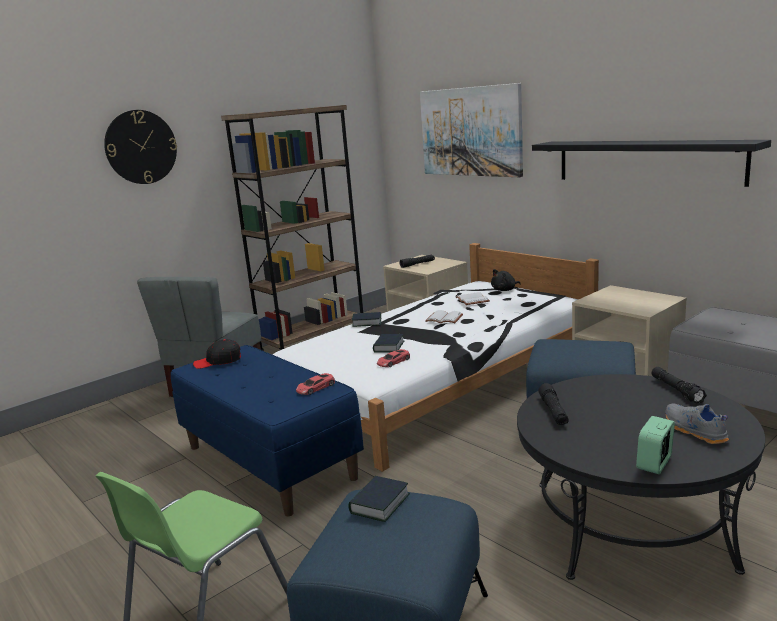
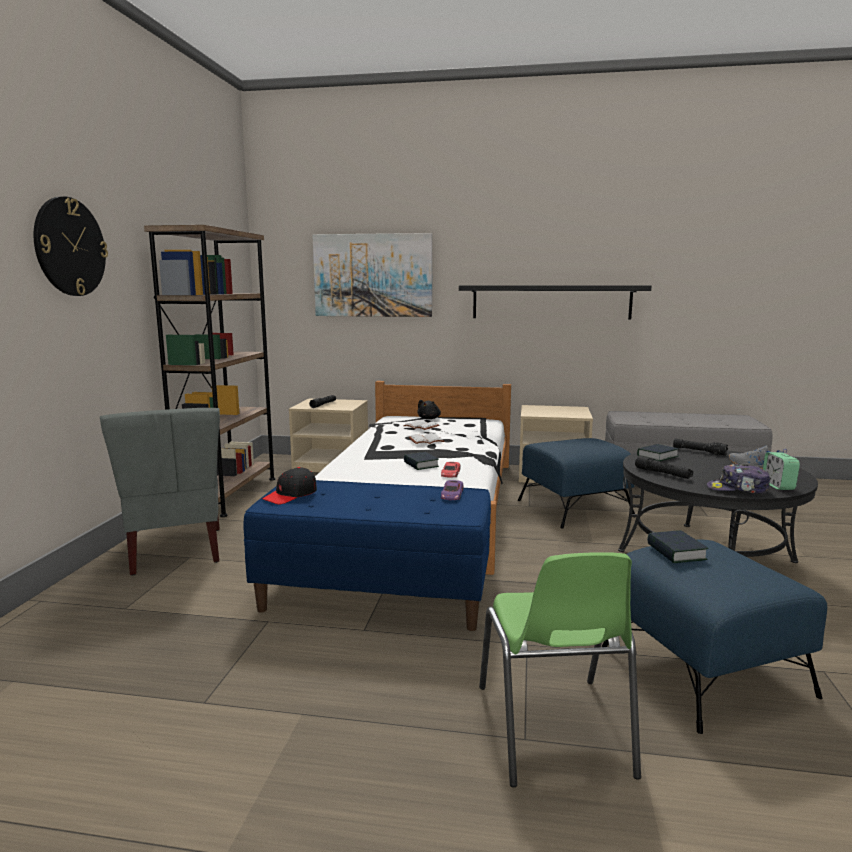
camera: 40 degrees left, 5 degrees down
red toy car [296,373,335,395] -> purple toy car [441,480,463,500]
book [352,312,381,327] -> book moved to [637,444,679,461]
none -> cap [707,463,770,494]

